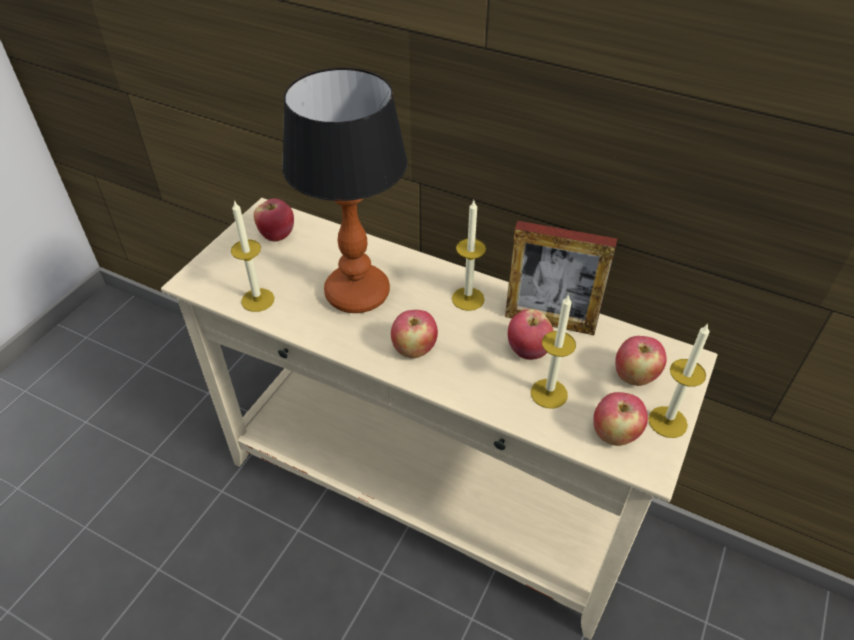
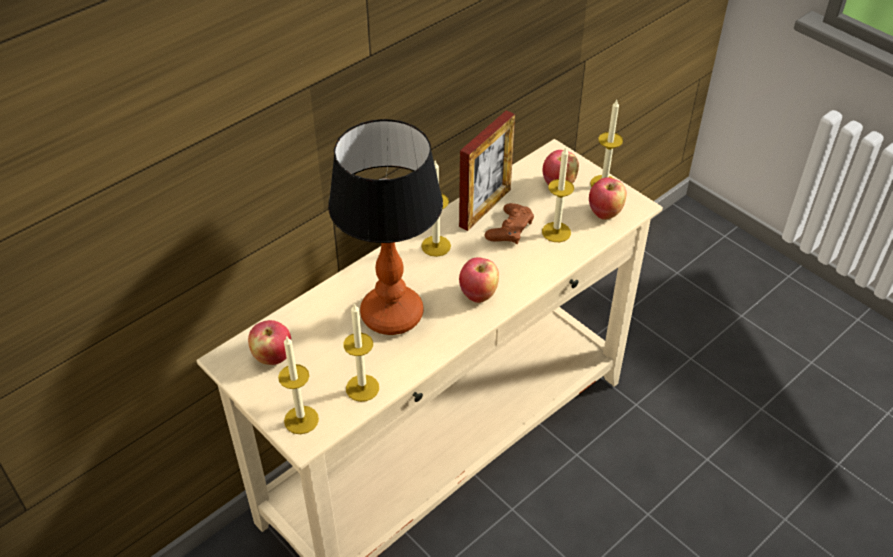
camera: 70 degrees left, 0 degrees up
apple [508,309,554,360] -> brown game controller [485,203,534,244]
none -> candle [278,335,319,434]

